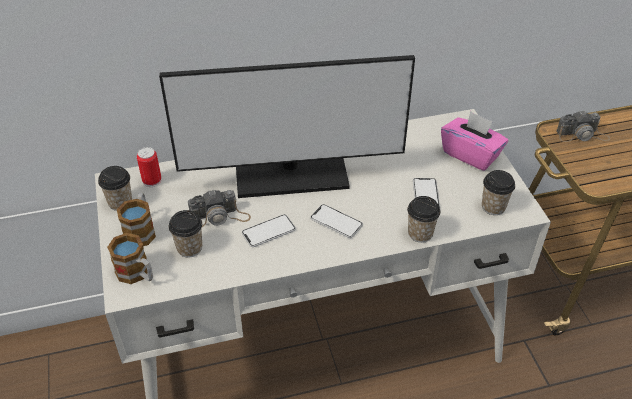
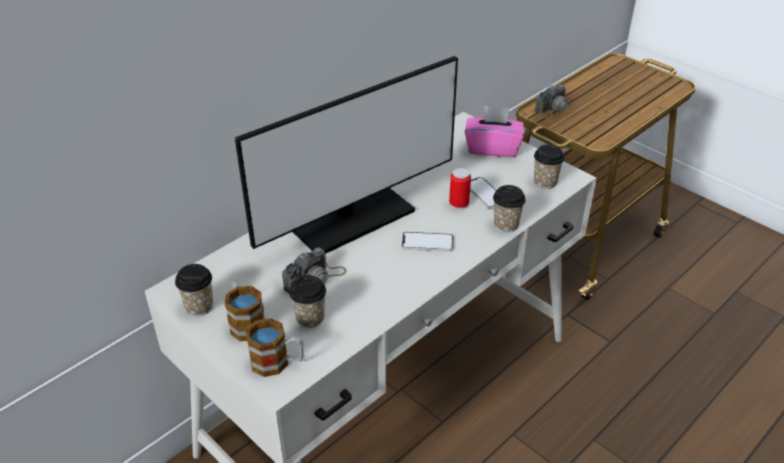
camera: 30 degrees left, 5 degrees down
can [137,147,161,187] -> can moved to [449,168,471,210]
phone [242,214,296,247] -> none

